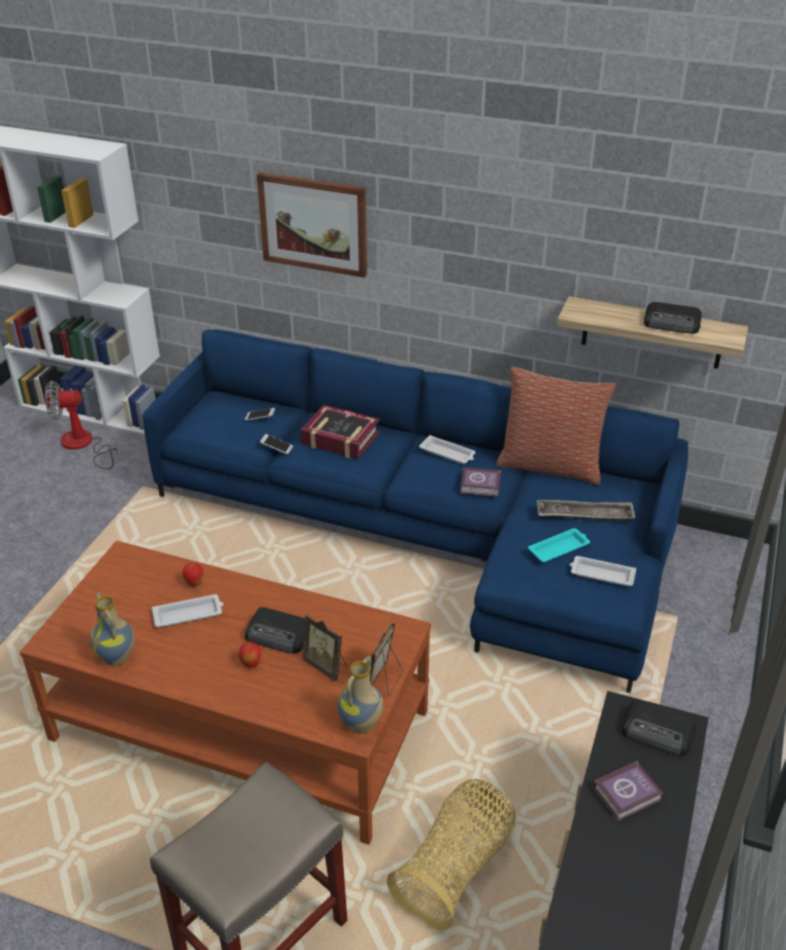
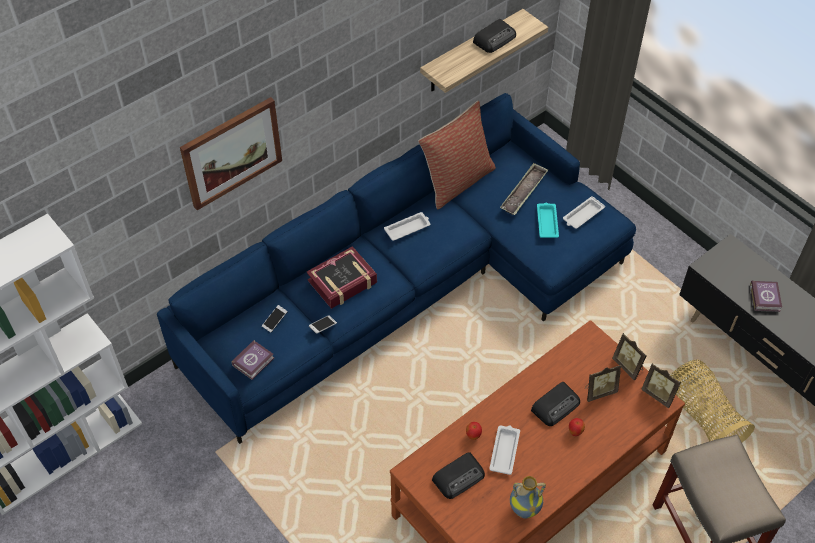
camera: 60 degrees left, 15 degrees up
fan [45,381,118,469] -> none
vase [337,656,383,734] -> picture frame [641,363,681,408]
book [460,467,501,497] -> book moved to [232,340,274,380]
radio [622,700,697,756] -> radio moved to [432,452,485,499]

